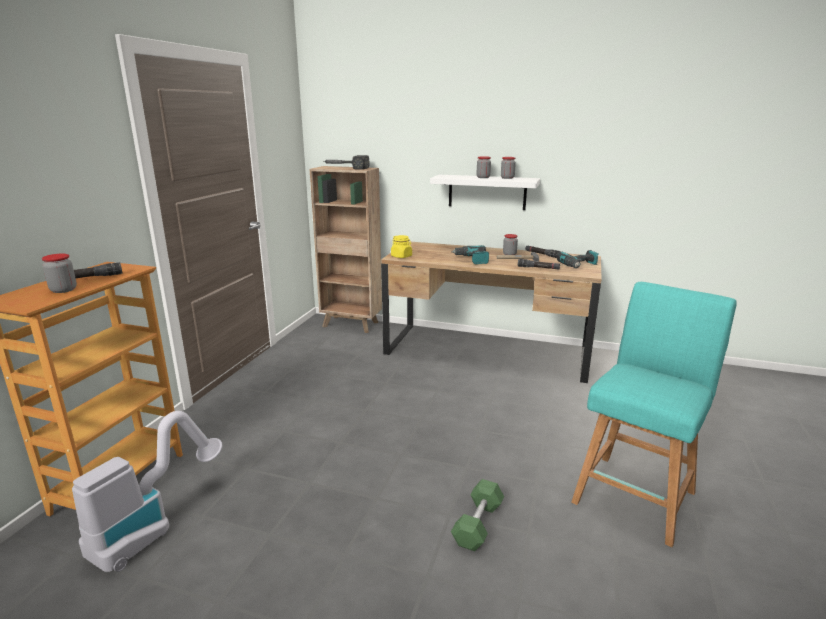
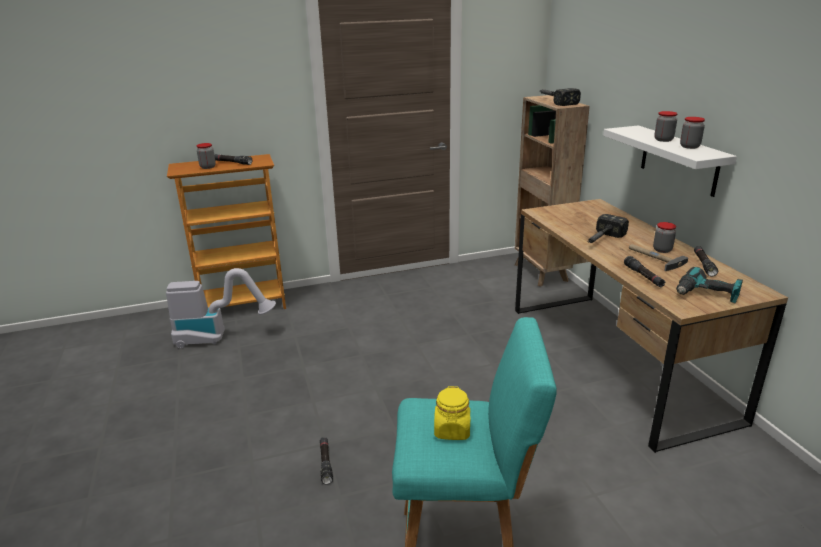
camera: 55 degrees right, 5 degrees up
yellow jar [391,235,412,258] -> yellow jar moved to [434,386,470,440]
power drill [451,245,489,264] -> hammer [587,214,629,243]
green dumbbell [451,479,504,551] -> black flashlight [320,437,333,485]

